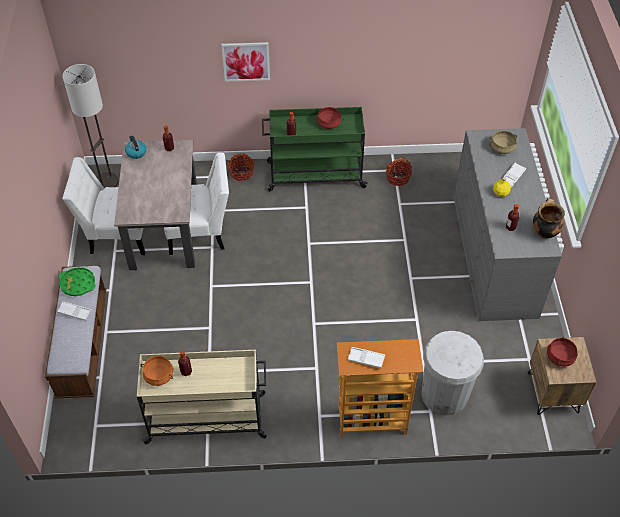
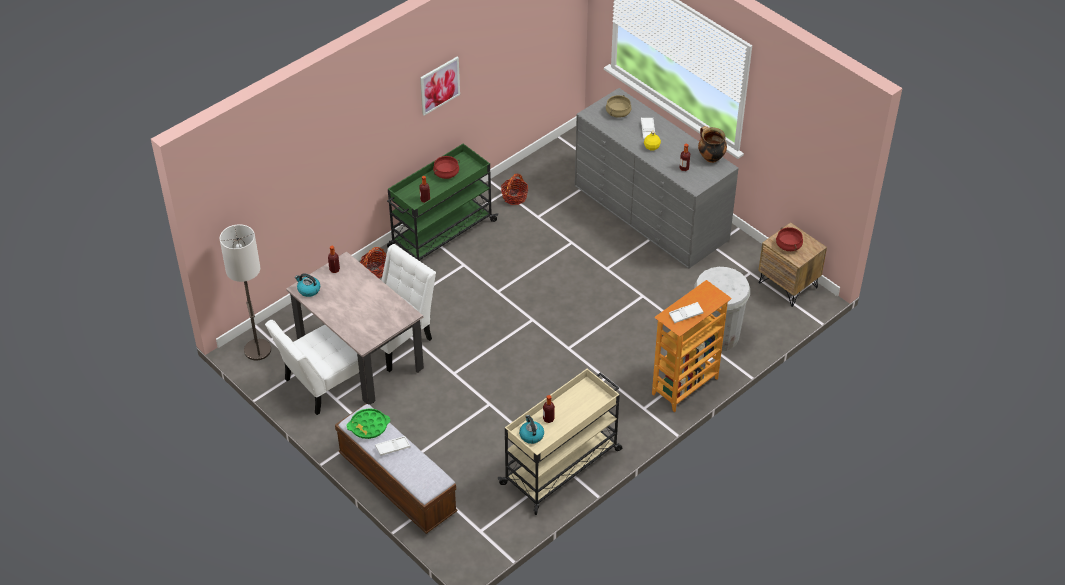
camera: 40 degrees left, 5 degrees down
orange cooking pot [141,356,173,386] -> kettle [519,415,544,444]
picture [221,42,270,82] -> picture moved to [420,57,460,116]

